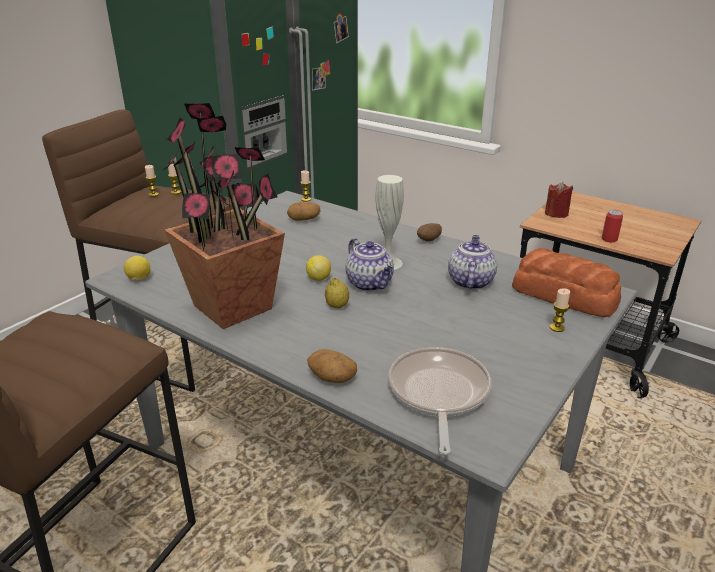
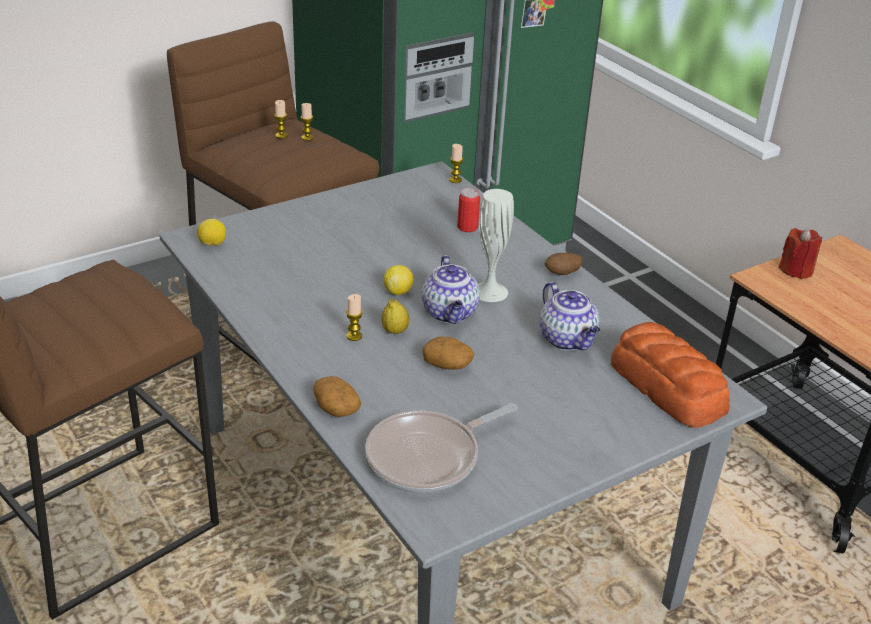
camera: 20 degrees right, 5 degrees up
potted plant [165,103,285,329] -> none
potato [287,201,320,221] -> potato moved to [422,336,474,370]
frying pan [388,347,491,455] -> frying pan turned 150 degrees counterclockwise [365,403,517,492]
teapot [448,235,497,290] -> teapot turned 120 degrees clockwise [540,281,601,351]
candle [550,288,570,332] -> candle moved to [346,294,363,341]
can [602,209,623,242] -> can moved to [457,188,480,232]

